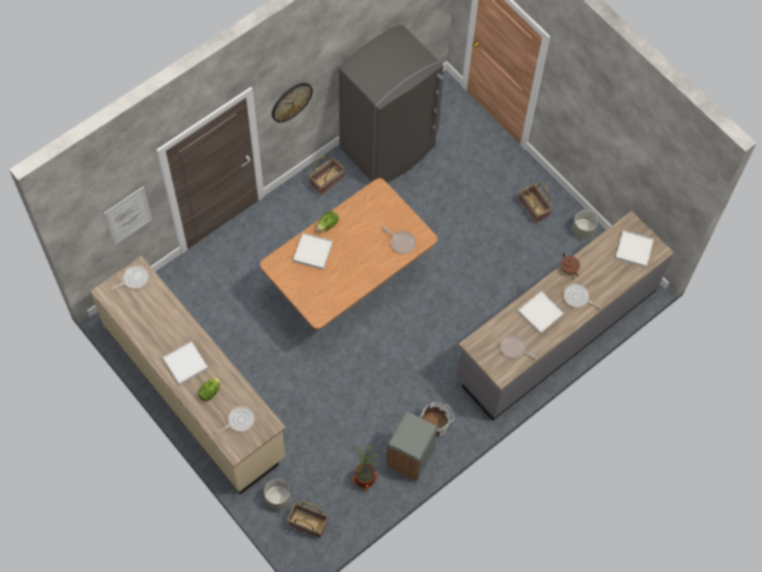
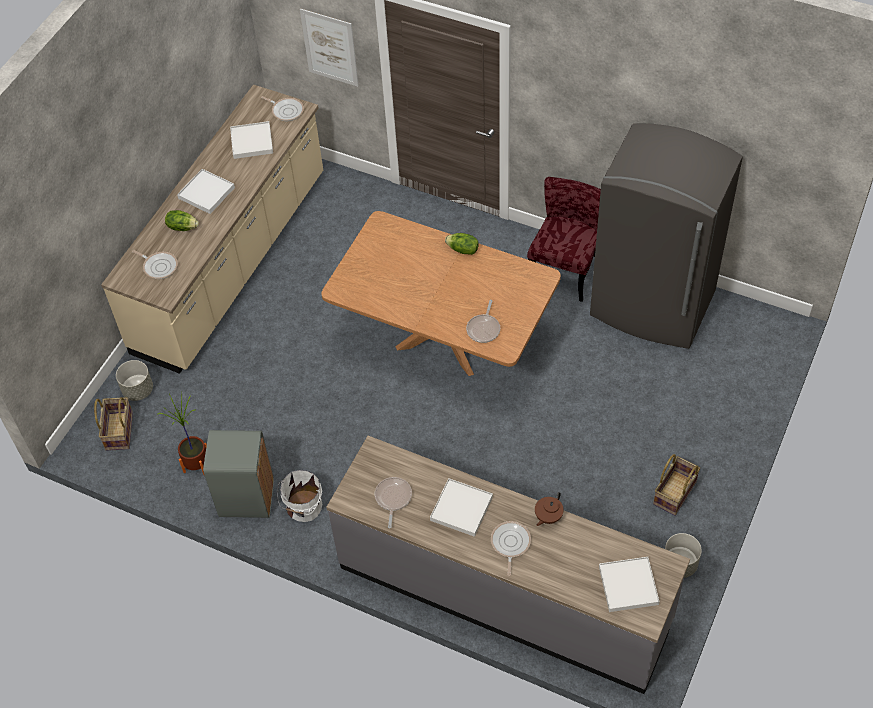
camera: 70 degrees right, 10 degrees down
wall clock [272,83,313,123] -> none
white tray [293,233,333,270] -> white tray moved to [230,121,273,159]
basket [309,155,345,195] -> red chair [527,177,601,302]

